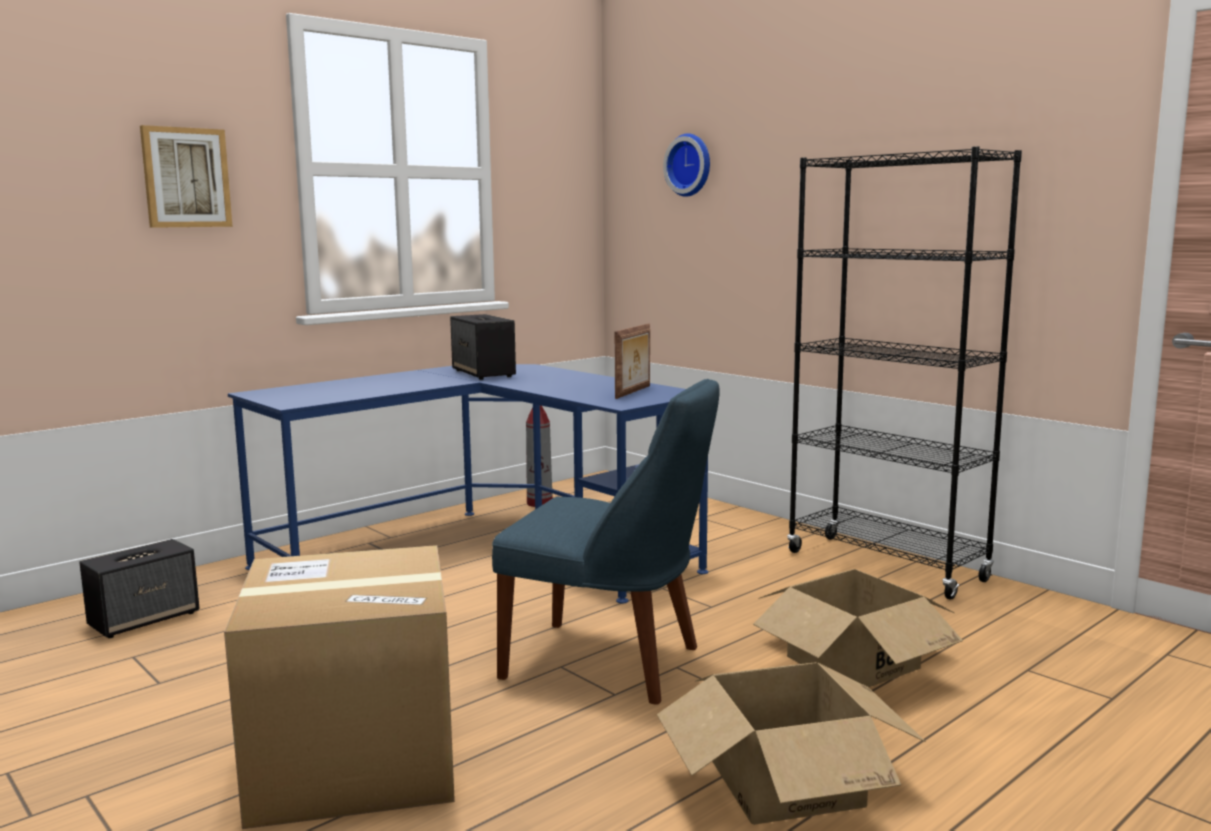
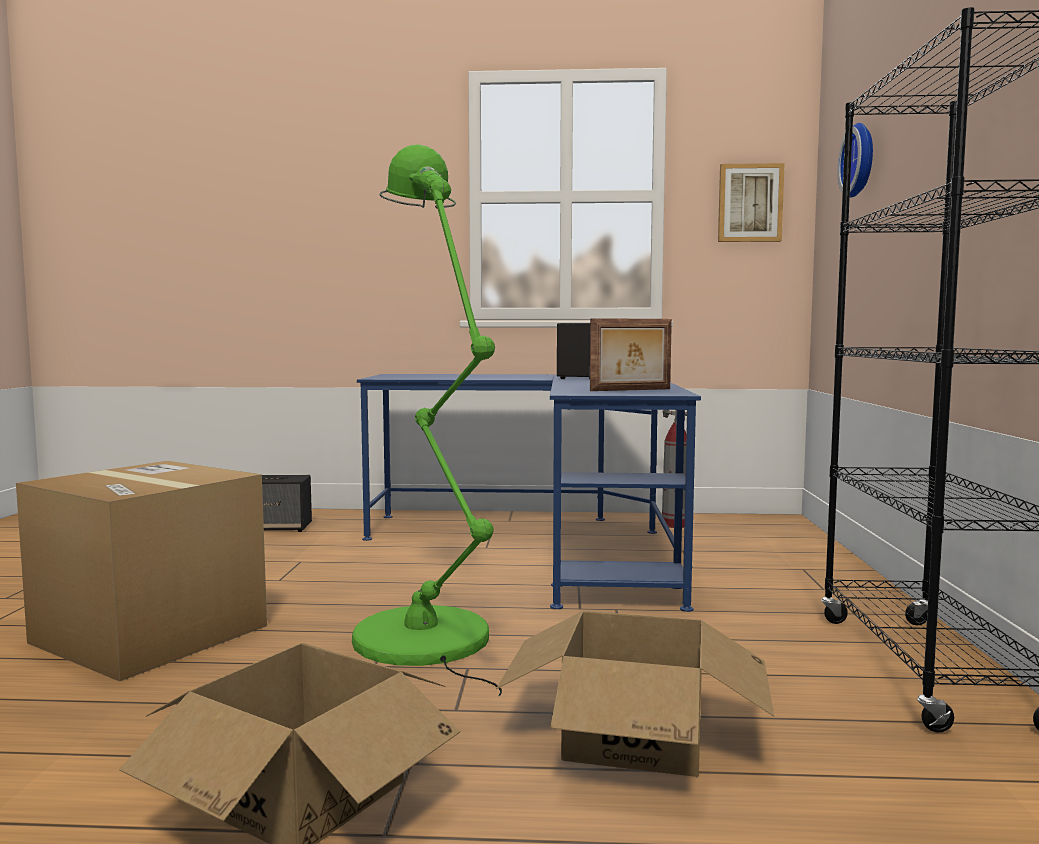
camera: 45 degrees right, 5 degrees down
picture [140,125,233,228] -> picture moved to [718,163,785,242]
blue chair [492,379,720,705] -> green floor lamp [352,144,502,696]

